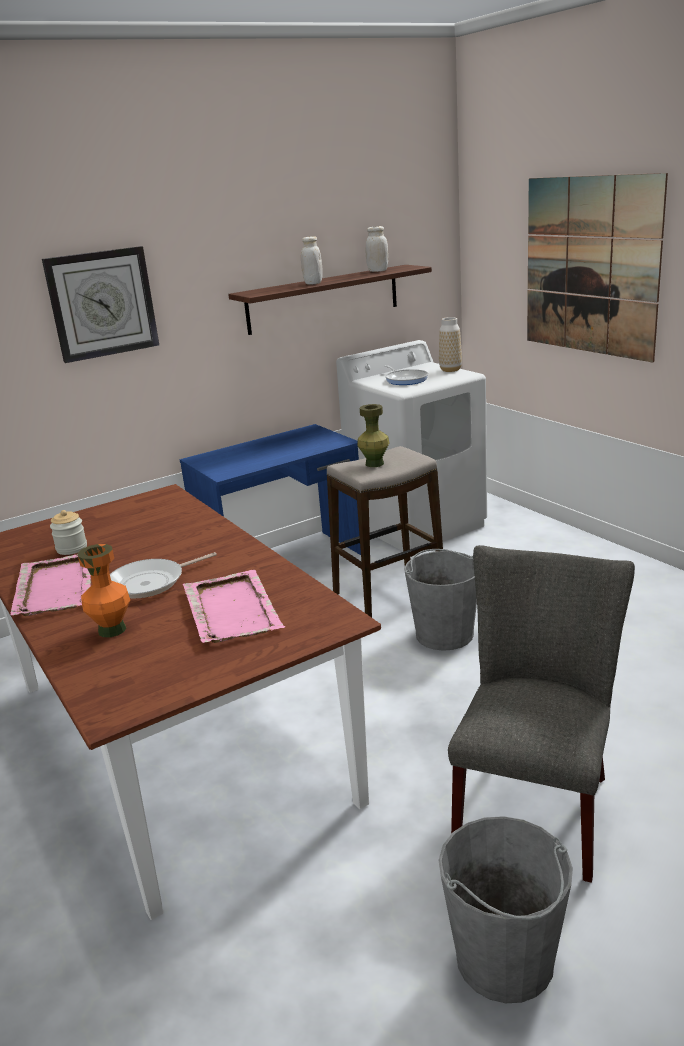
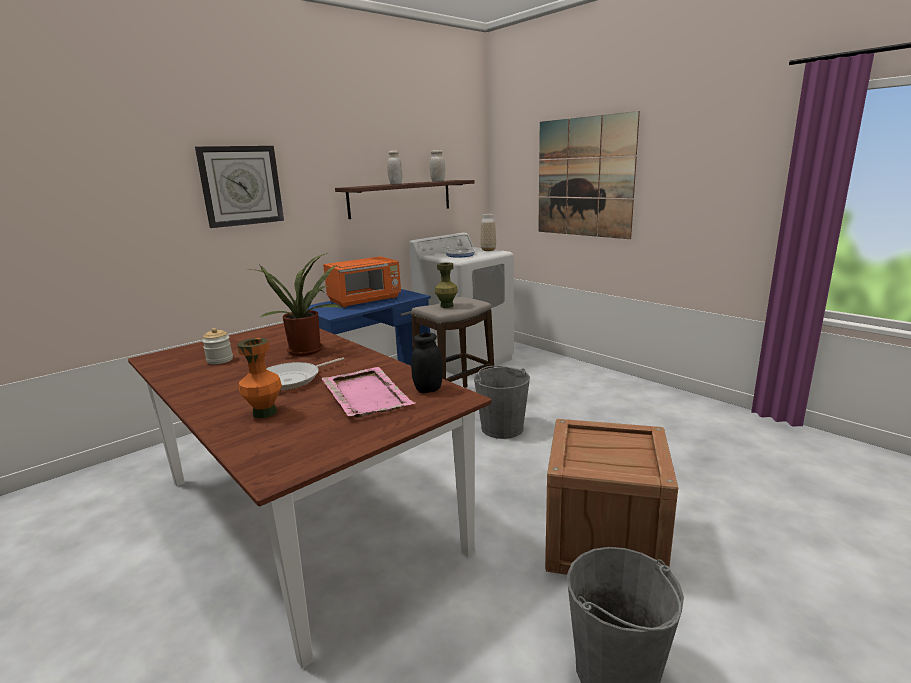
camera: 10 degrees left, 5 degrees down
pink tray [11,554,91,616] -> none
grey chair [448,545,635,883] -> crate [545,419,678,575]
none -> potted plant [247,253,343,356]
none -> orange microwave [323,256,401,307]
none -> black jar [411,333,443,393]

